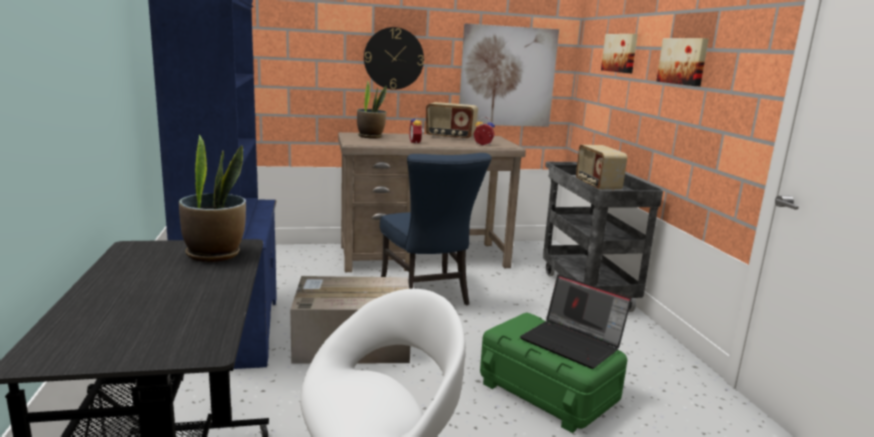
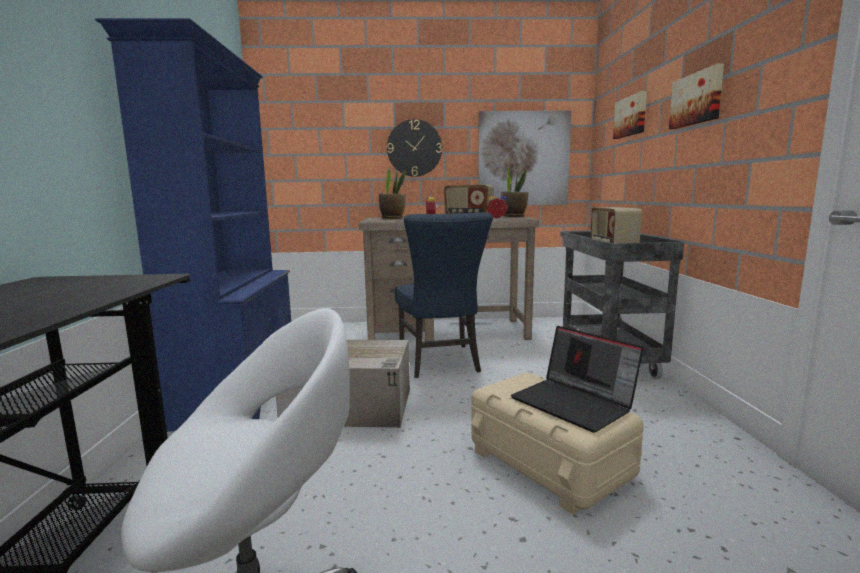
camera: 10 degrees right, 5 degrees down
potted plant [179,135,246,262] -> potted plant moved to [501,166,529,217]
green storage box [480,313,627,433] -> beige storage box [471,372,643,515]

